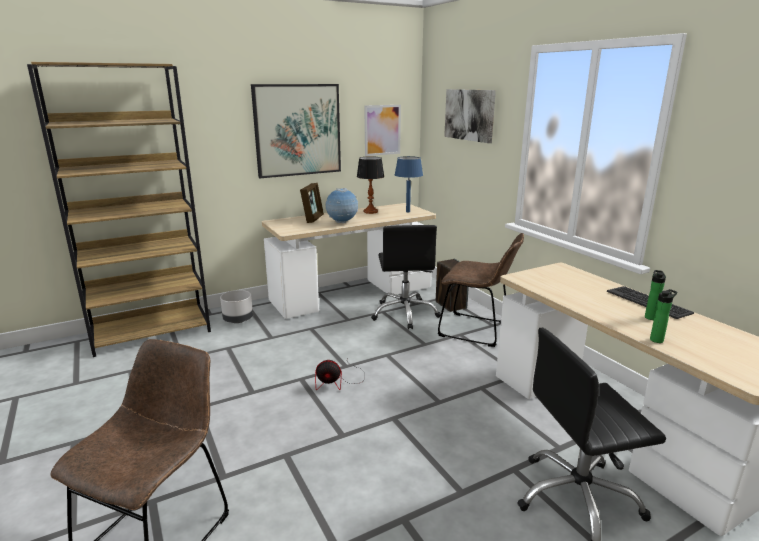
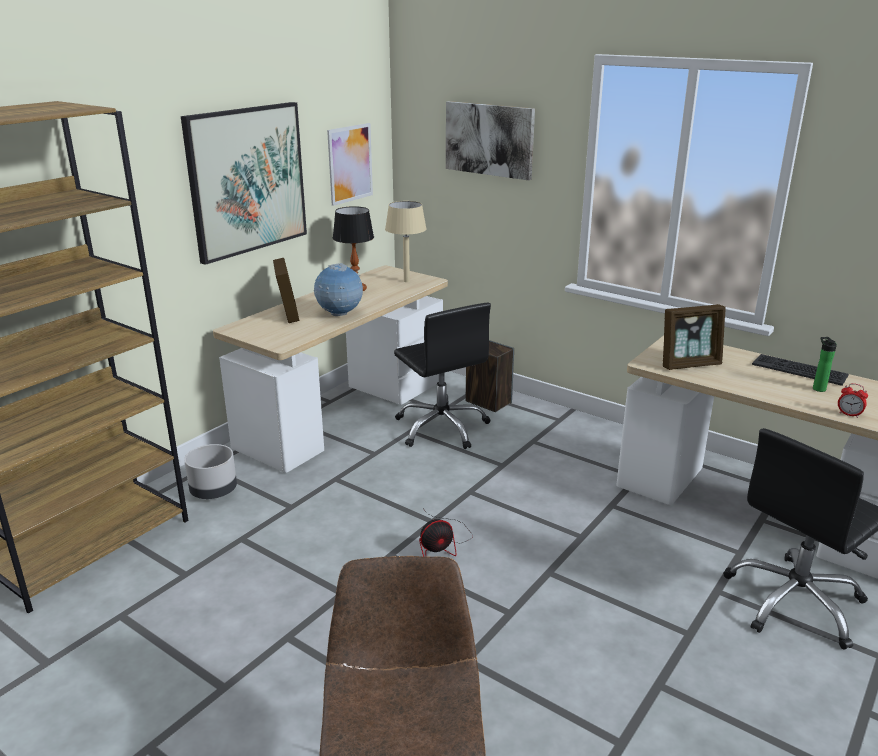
camera: 25 degrees left, 5 degrees up
blue table lamp [395,156,423,212] -> beige table lamp [385,201,427,282]
brown chair [438,233,524,347] -> none
bottle [650,289,677,343] -> alarm clock [838,383,868,418]
none -> picture frame [663,304,726,370]

